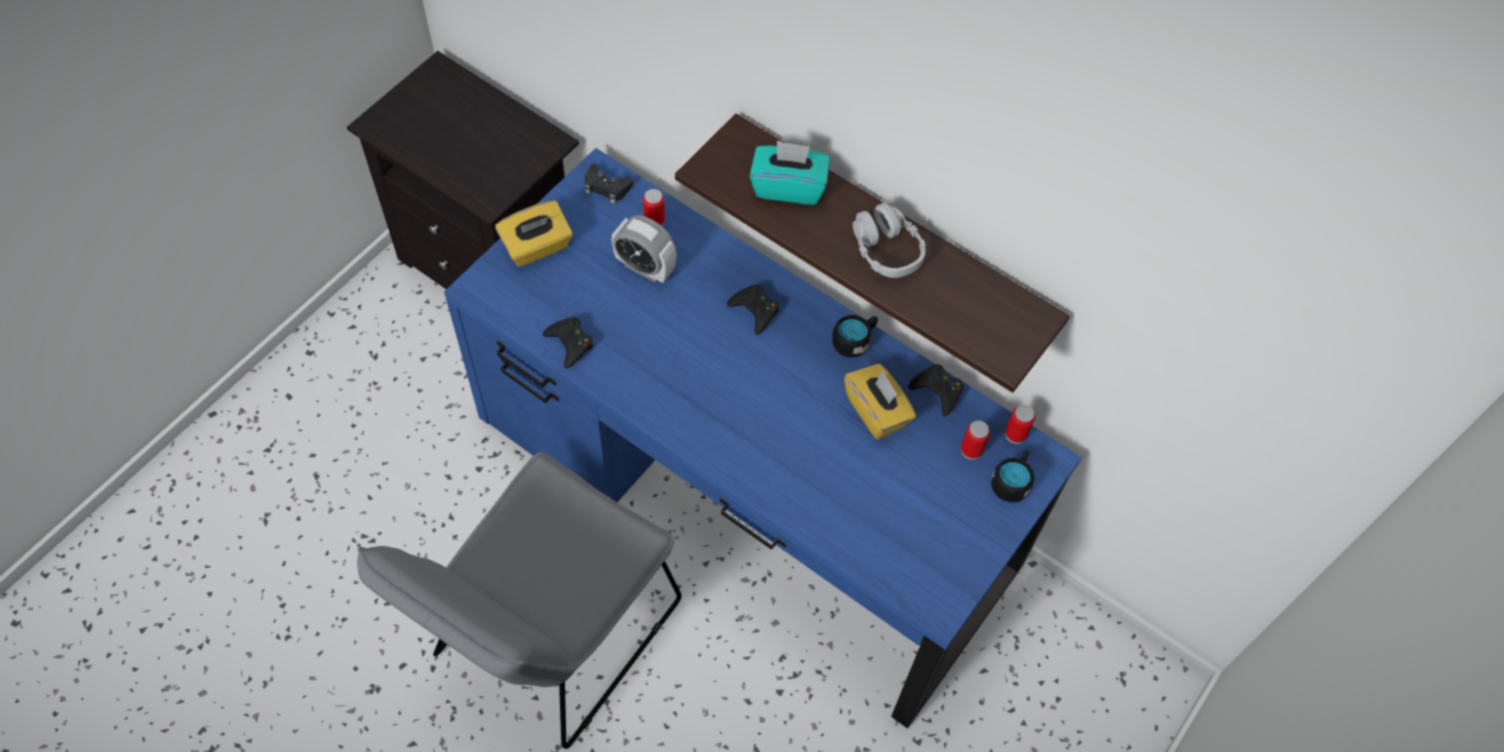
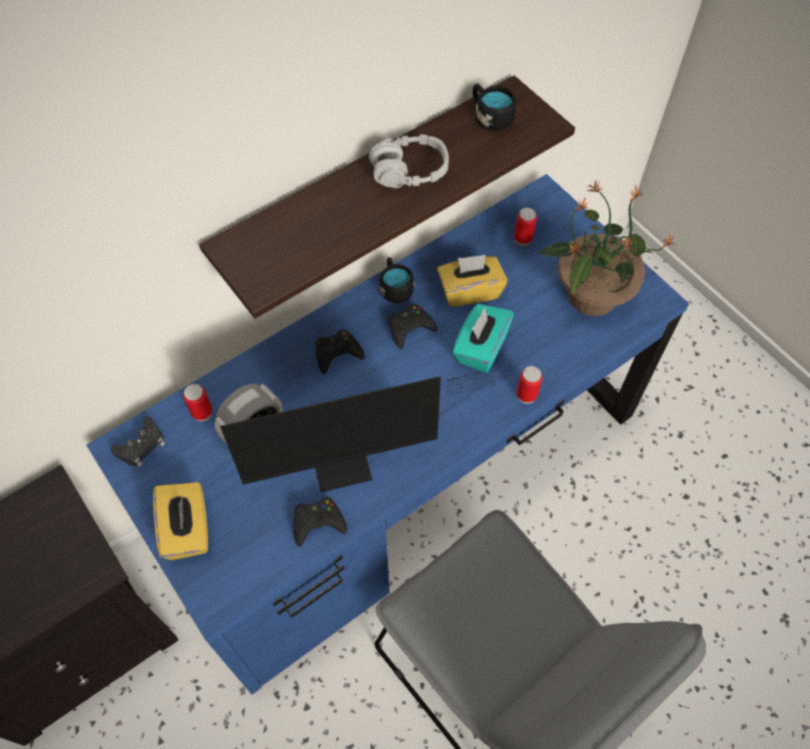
camera: 70 degrees left, 0 degrees up
turquoise tissue box [750,140,830,205] -> turquoise tissue box moved to [452,304,514,373]
black game controller [908,364,964,416] -> black game controller moved to [388,304,437,349]
black mug [991,451,1034,502] -> black mug moved to [473,84,516,131]
can [1005,405,1035,444] -> can moved to [517,366,543,404]
none -> monitor [220,372,507,492]
none -> potted plant [537,181,675,316]

